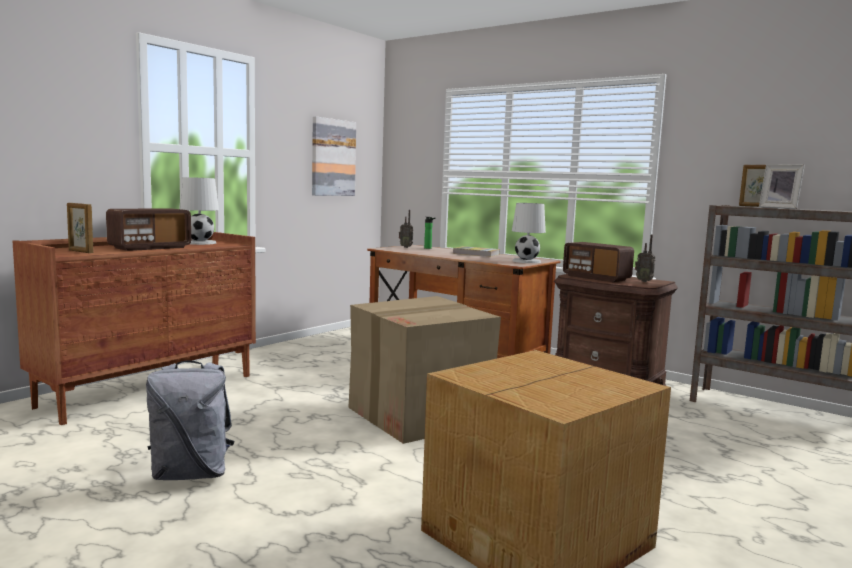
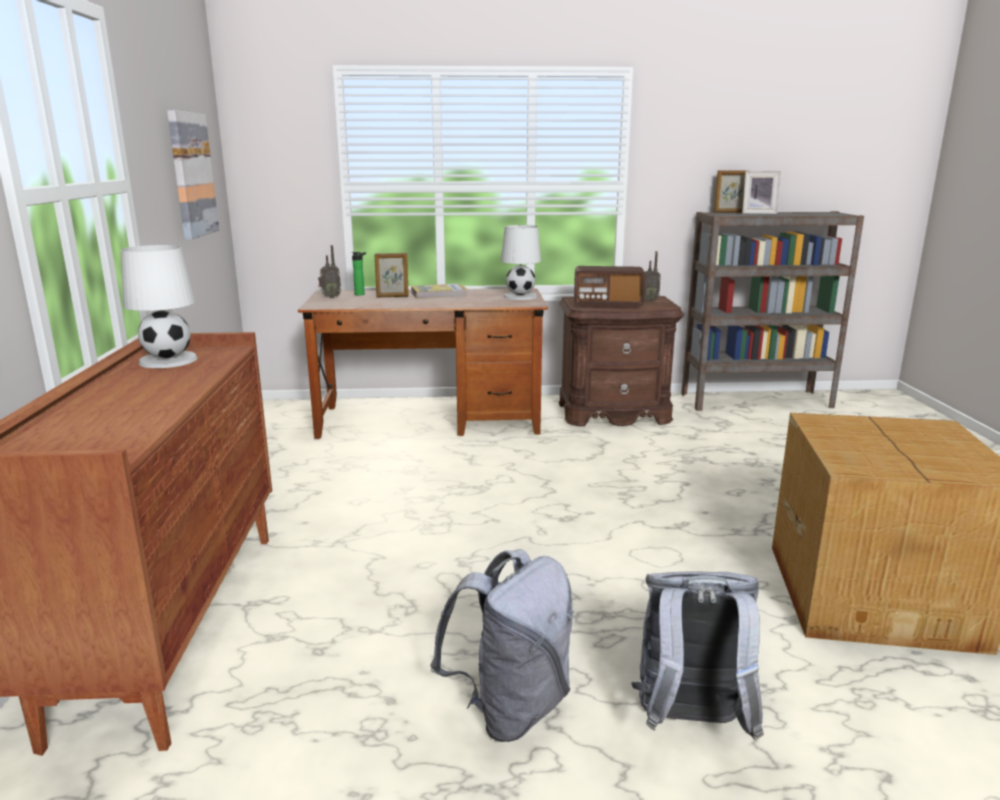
camera: 40 degrees left, 10 degrees up
picture frame [67,203,93,253] -> picture frame moved to [374,253,409,297]
radio [106,208,191,251] -> none
cardboard box [348,296,501,444] -> none
none -> grey backpack [631,571,764,740]

